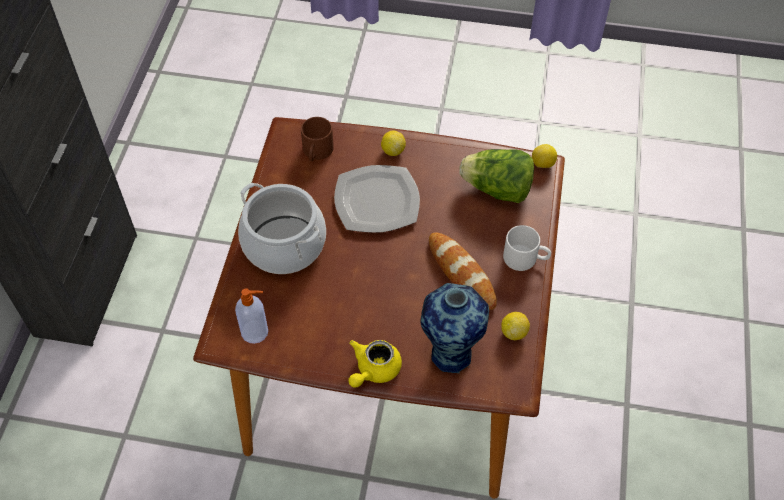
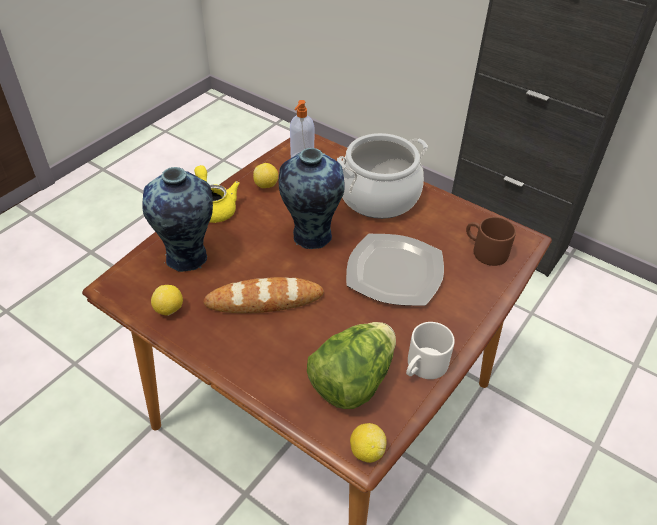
camera: 115 degrees right, 10 degrees down
lemon [381,131,406,156] -> lemon moved to [253,163,278,188]
white mug [503,225,551,271] -> white mug moved to [406,322,455,379]
none -> vase [279,148,345,249]

